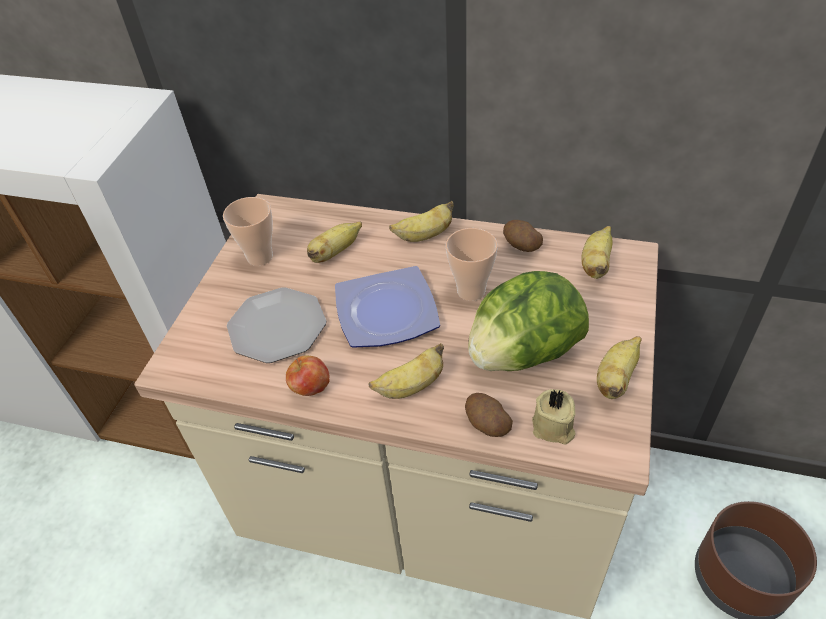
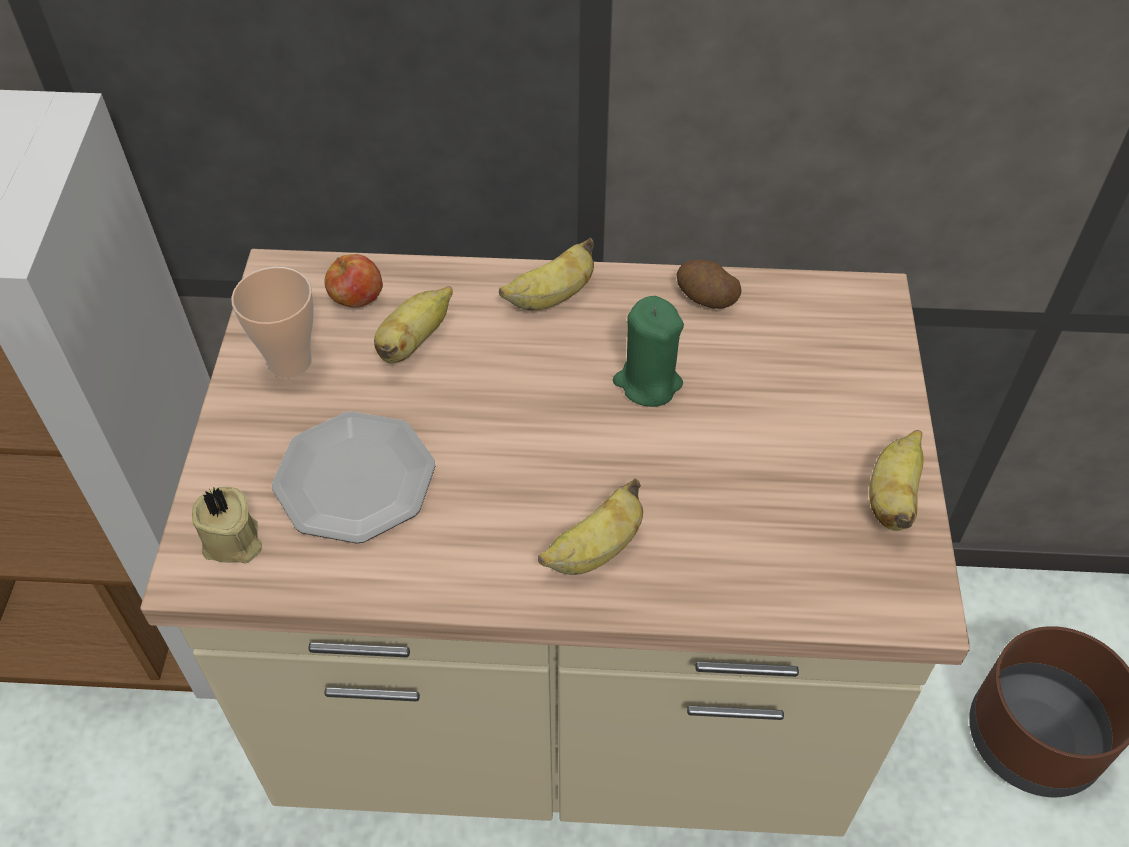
camera: 15 degrees left, 5 degrees up
apple [286,355,329,396] -> apple moved to [324,254,383,308]
plate [335,266,440,348] -> none
cup [446,228,498,301] -> green candle [613,296,684,407]
potato [465,393,513,437] -> none
lettuce [468,271,589,371] -> none
beige candle [532,389,576,444] -> beige candle moved to [192,487,262,564]
banana [581,226,613,279] -> none

